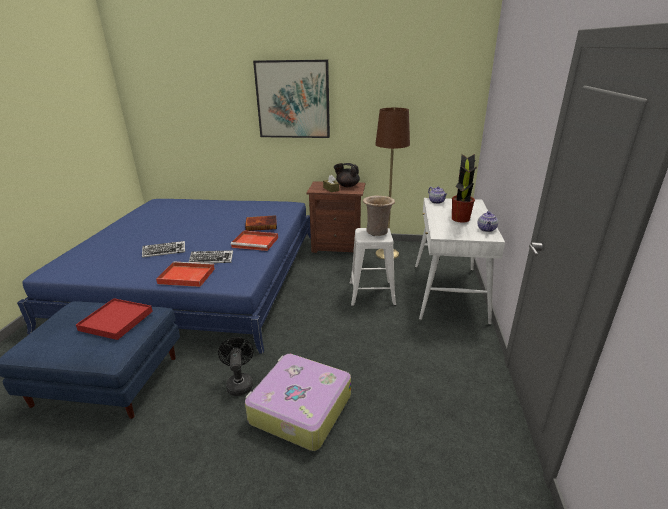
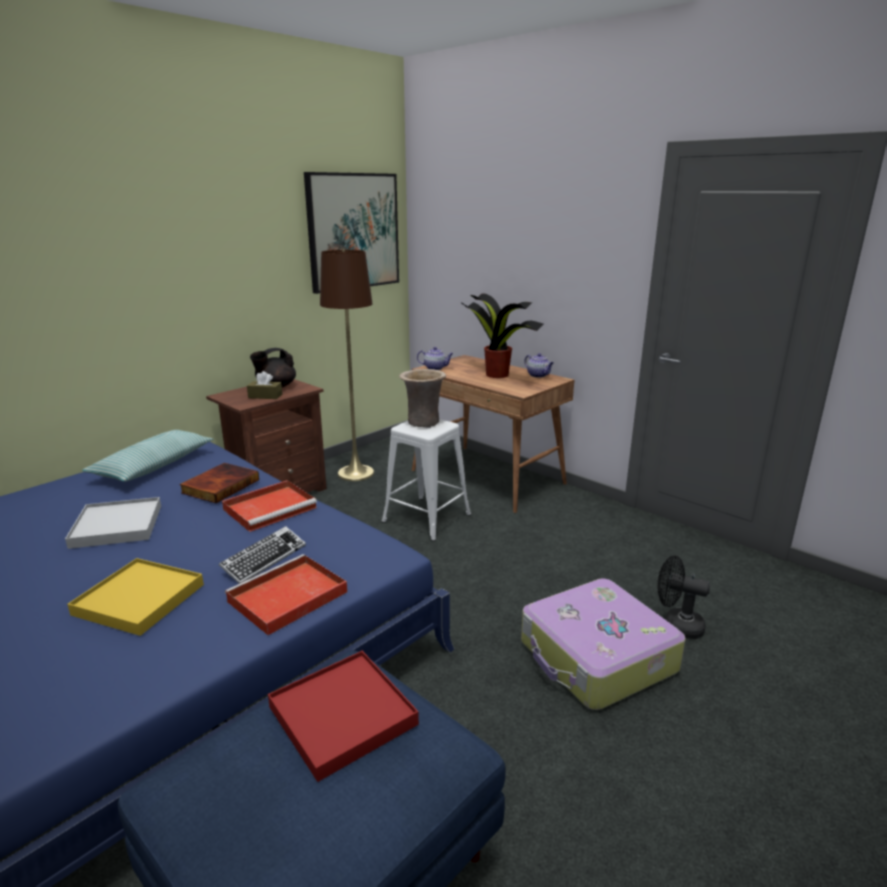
camera: 55 degrees left, 5 degrees down
keyboard [142,241,185,258] -> yellow tray [67,558,204,636]
black fan [218,337,254,396] -> black fan moved to [658,555,710,639]
picture [253,60,330,138] -> picture moved to [304,172,399,294]
white desk [415,198,505,324] -> brown desk [412,355,574,513]
none -> white tray [65,497,161,549]
none -> pillow [82,430,213,482]

